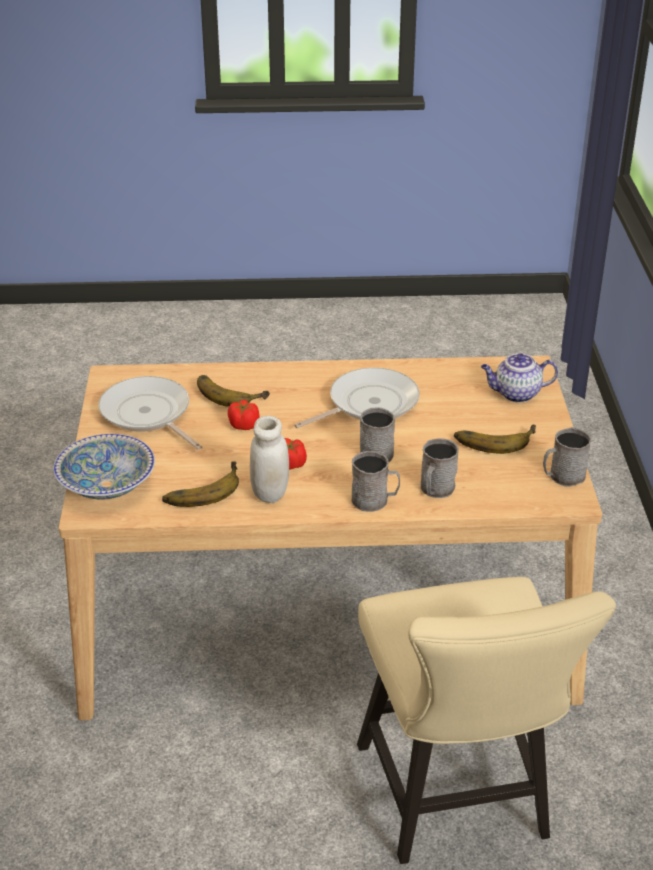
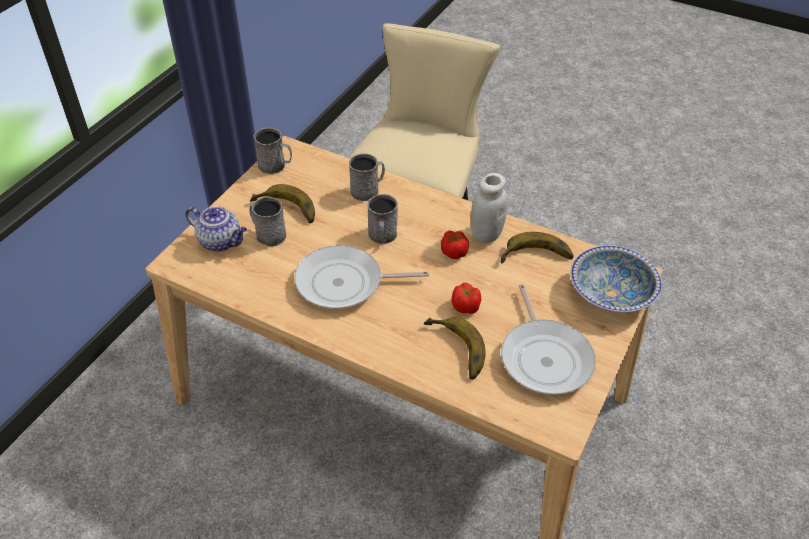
camera: 150 degrees left, 10 degrees up
grey mug [352,451,400,512] -> grey mug moved to [250,197,286,247]

